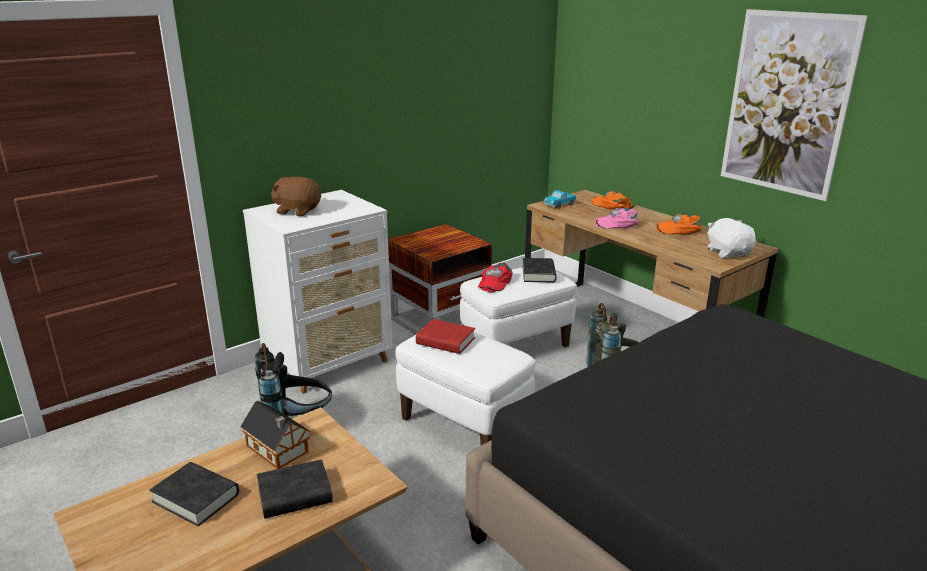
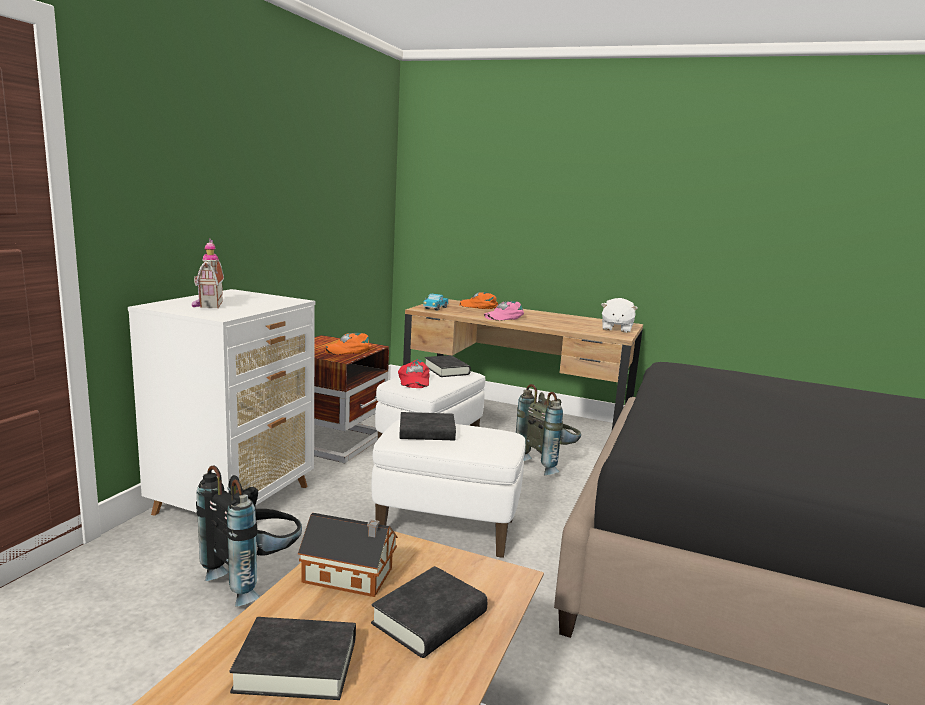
camera: 30 degrees left, 10 degrees down
brown plush toy [271,177,321,216] -> toy house [192,239,224,308]
red book [416,319,475,354] -> black book [399,412,456,440]
orange cap [656,213,702,235] -> orange cap moved to [324,333,372,355]
white plush toy [707,218,756,258] -> white plush toy turned 120 degrees counterclockwise [601,298,638,333]
picture [721,9,868,201] -> none

